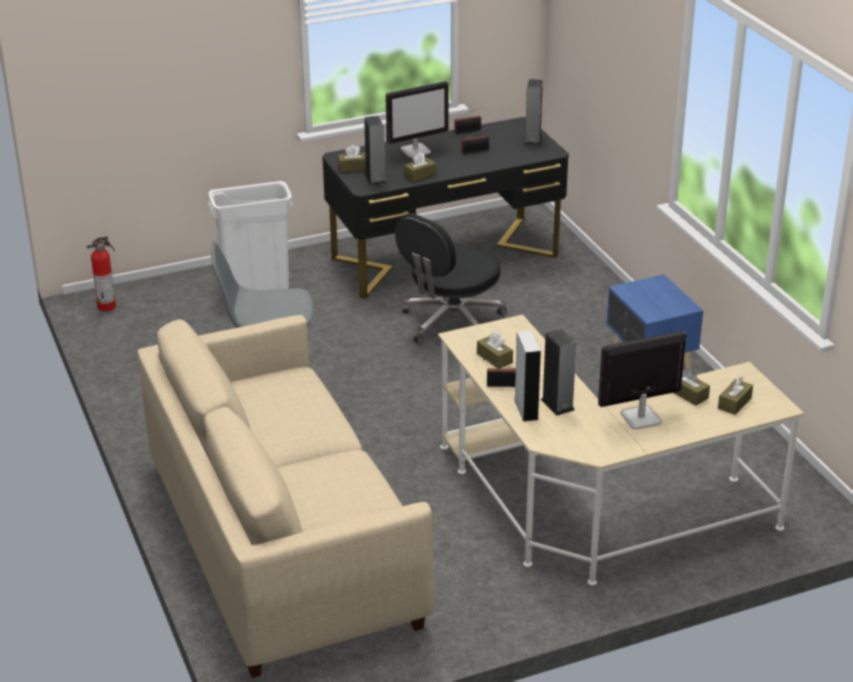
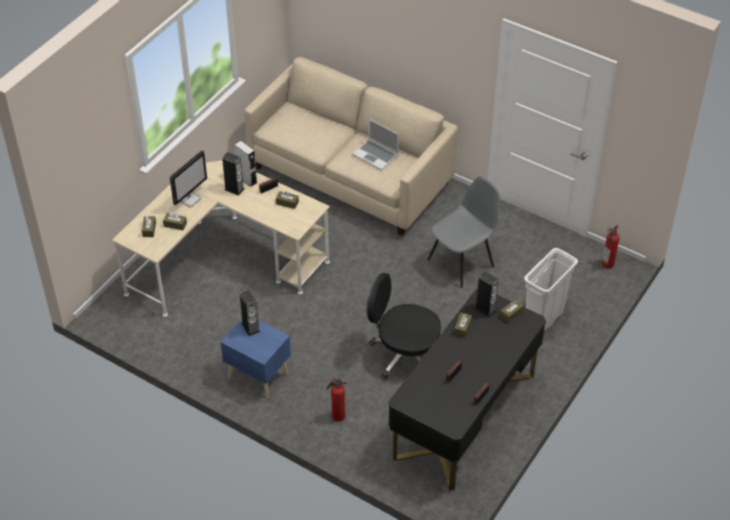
camera: 145 degrees right, 15 degrees up
monitor [386,81,449,158] -> none
black office chair [395,213,507,345] -> black office chair turned 75 degrees counterclockwise [367,273,441,380]
speaker [524,79,543,146] -> speaker moved to [240,290,260,336]
none -> fire extinguisher [327,376,347,422]
none -> laptop [353,119,399,170]

